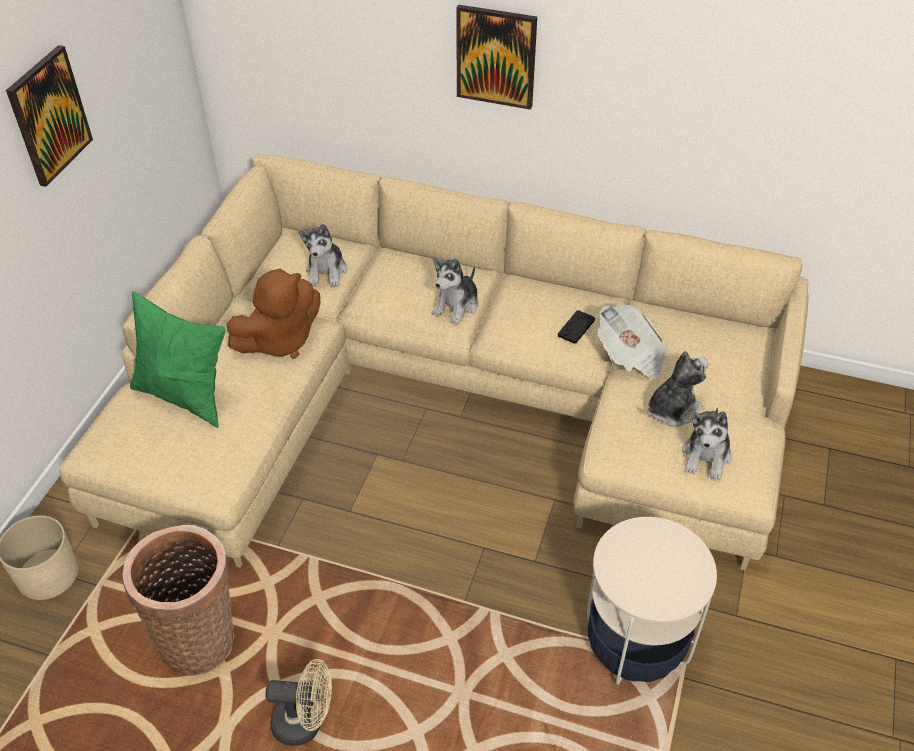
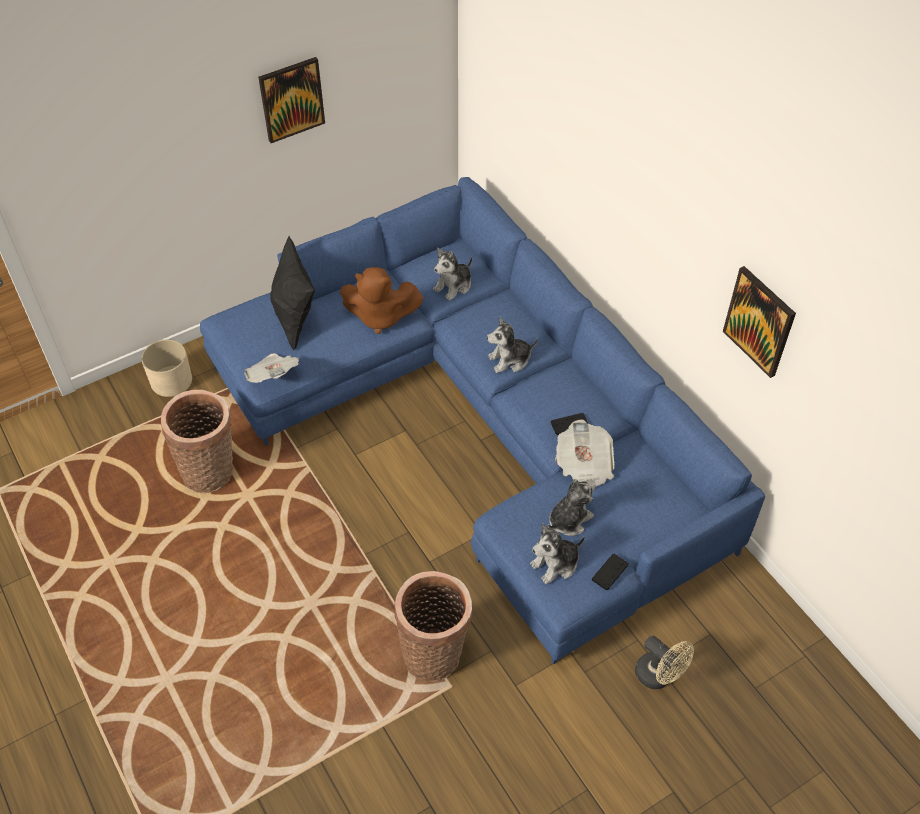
camera: 40 degrees right, 5 degrees up
beige sofa [59,154,809,571] -> blue sofa [200,177,765,665]
green pillow [130,291,226,428] -> black pillow [270,236,315,350]
beige fan [265,659,332,746] -> beige fan moved to [635,636,694,689]
picture [456,4,537,110] -> picture moved to [723,266,796,378]
beige side table [587,517,717,685] -> basket [394,571,472,682]
plush toy [648,351,708,427] -> plush toy turned 45 degrees counterclockwise [548,479,596,536]
none -> newspaper [244,353,299,383]
none -> black game controller [592,554,628,590]

